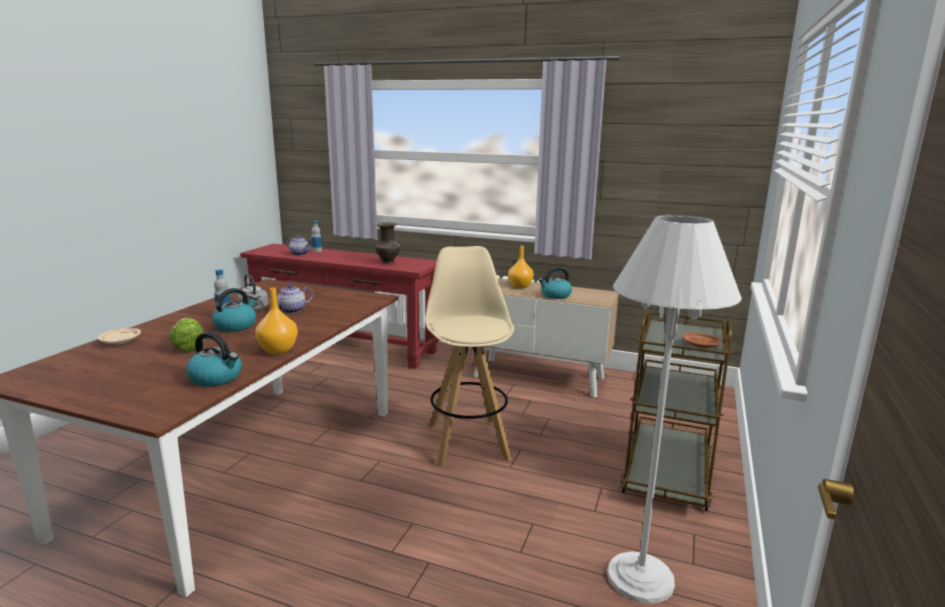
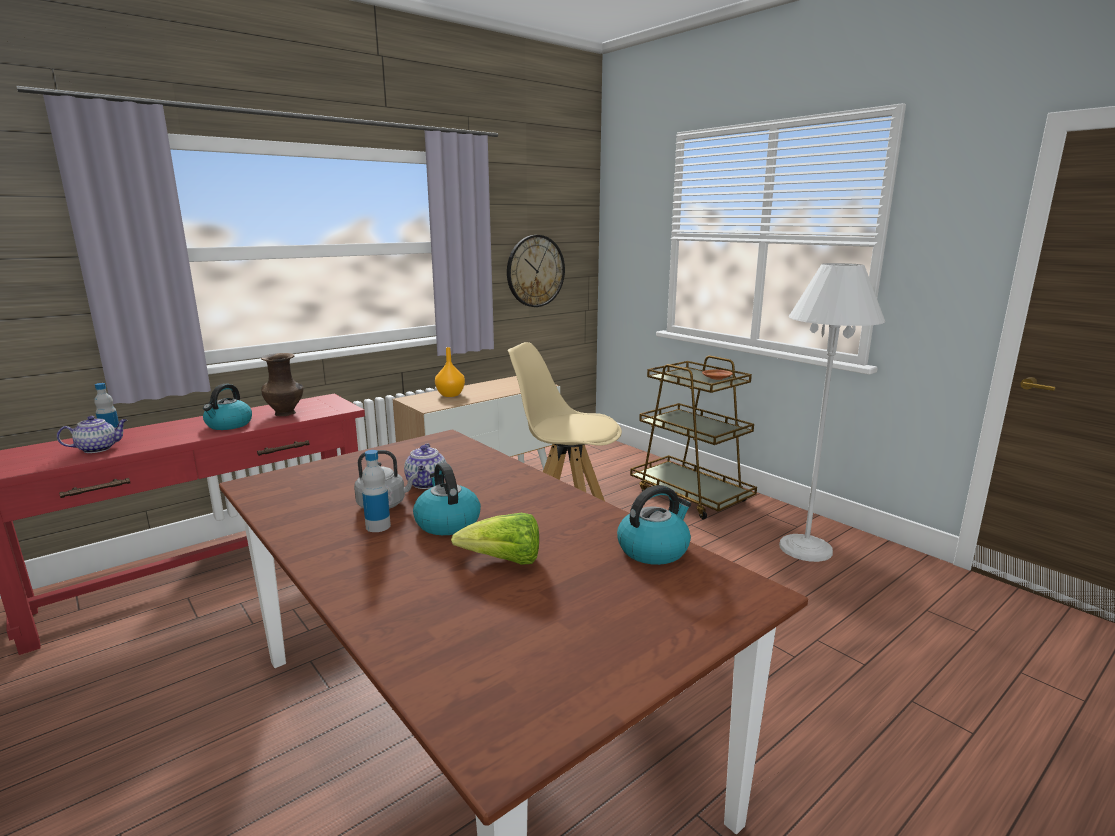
camera: 60 degrees left, 0 degrees up
beige plate [98,328,141,344] -> none
orange vase [255,287,298,354] -> none
kettle [539,267,572,299] -> kettle moved to [203,384,252,430]
none -> wall clock [507,235,565,307]

